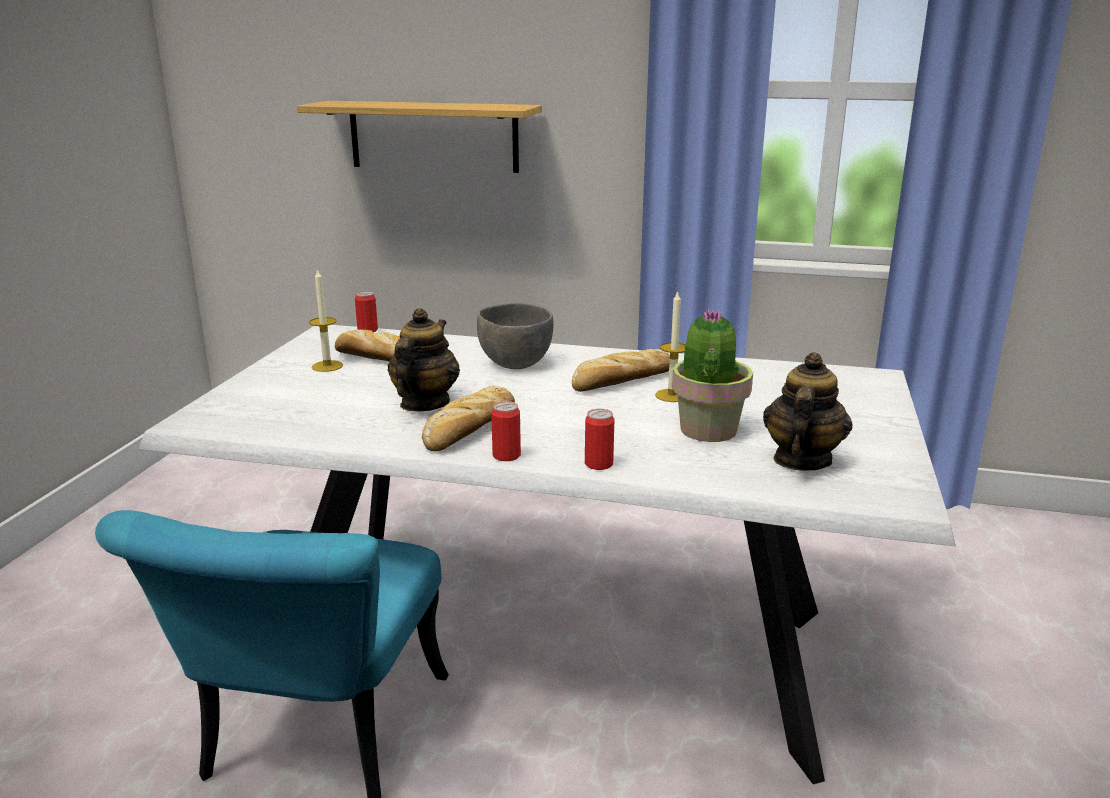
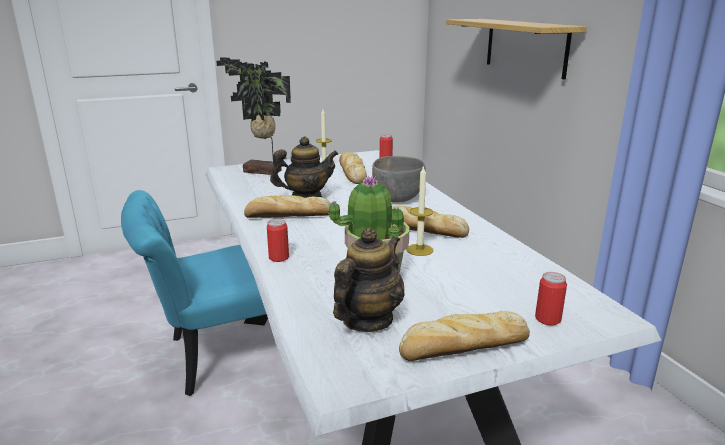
camera: 55 degrees right, 0 degrees up
can [491,401,521,461] -> can moved to [535,272,567,326]
teapot [763,352,853,471] -> teapot turned 45 degrees counterclockwise [333,228,405,332]
none -> potted plant [216,57,291,175]
none -> bread [399,311,530,361]

